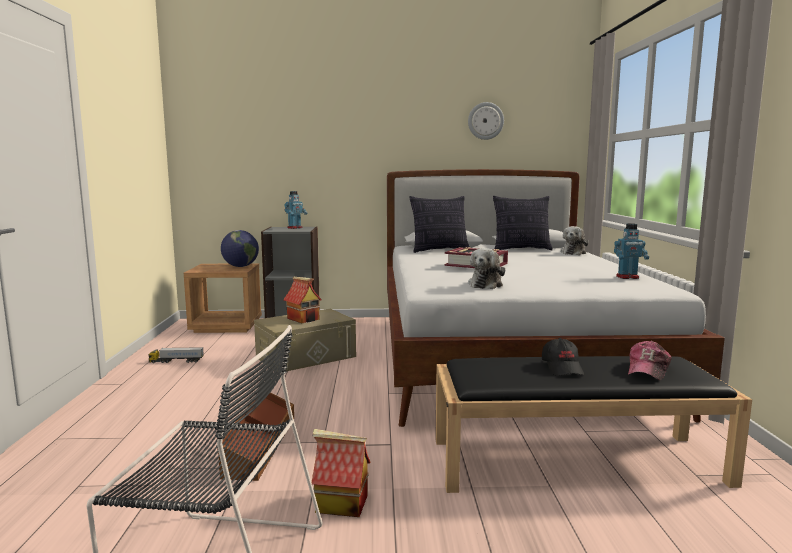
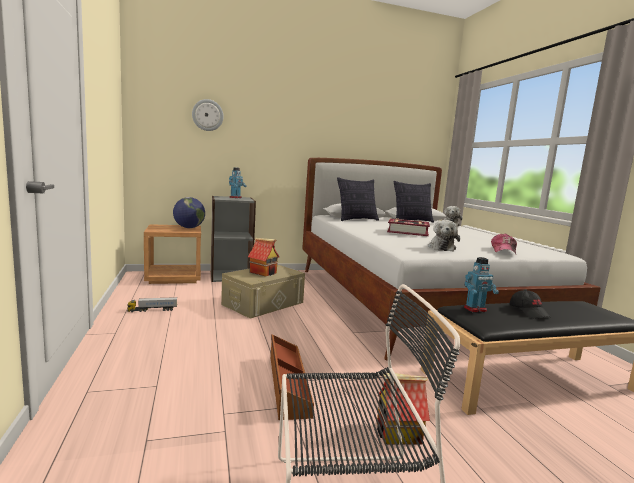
camera: 15 degrees left, 0 degrees up
wall clock [468,102,504,140] -> wall clock moved to [192,99,224,131]
toy robot [614,224,649,279] -> toy robot moved to [464,257,499,313]
cap [628,341,672,381] -> cap moved to [491,233,517,254]

